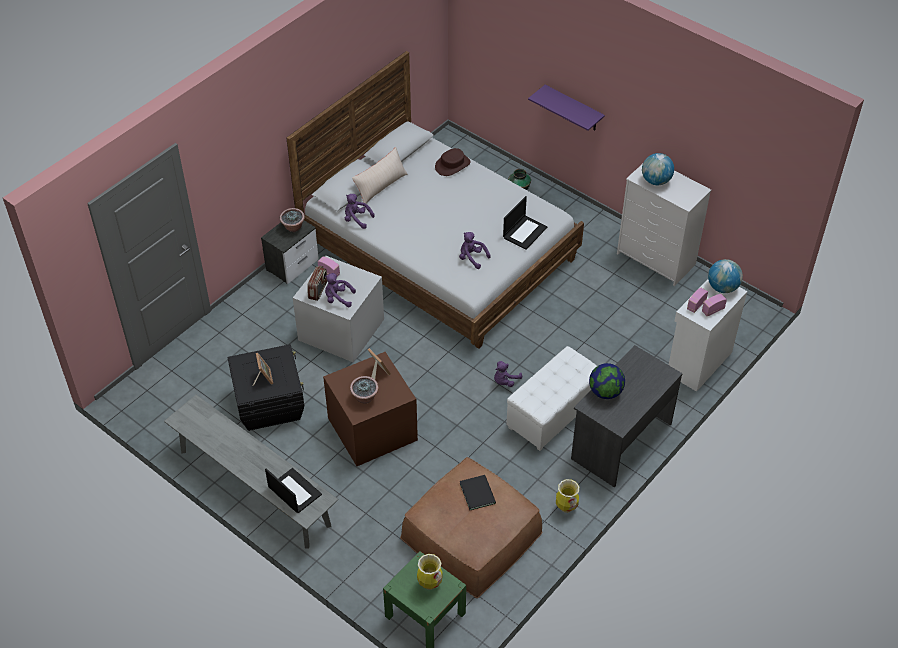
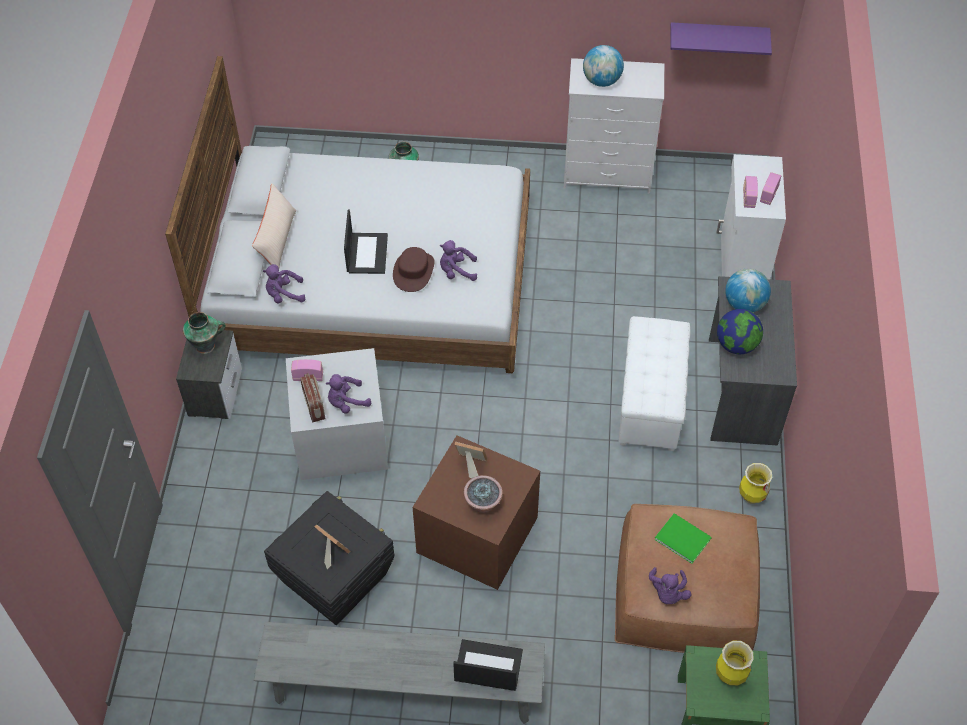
camera: 35 degrees left, 5 degrees up
potted plant [280,208,305,232] -> vase [183,312,226,354]
brown hat [435,148,470,176] -> brown hat moved to [393,247,435,292]
black book [460,475,496,510] -> green book [654,513,712,564]
purple plush toy [494,361,522,387] -> purple plush toy moved to [649,567,692,604]
laptop [503,196,548,250] -> laptop moved to [344,209,388,274]
purple shelf [528,85,605,131] -> purple shelf moved to [670,22,772,55]
globe [708,259,743,293] -> globe moved to [725,269,771,312]

